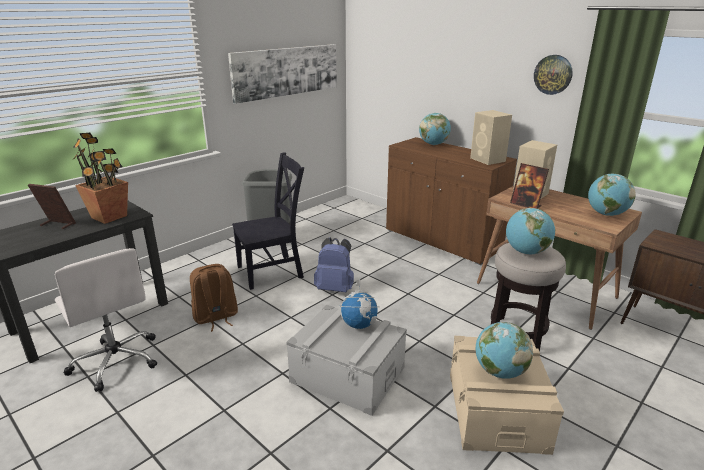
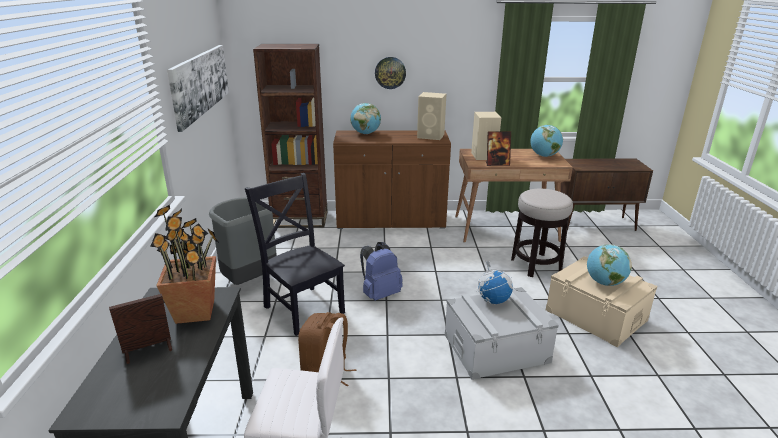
camera: 45 degrees left, 0 degrees up
black chair [232,152,304,290] -> black chair turned 60 degrees counterclockwise [245,173,345,336]
globe [506,208,555,254] -> none
wall clock [534,55,573,95] -> wall clock moved to [375,57,406,89]
none -> brown bookcase [253,44,328,228]

